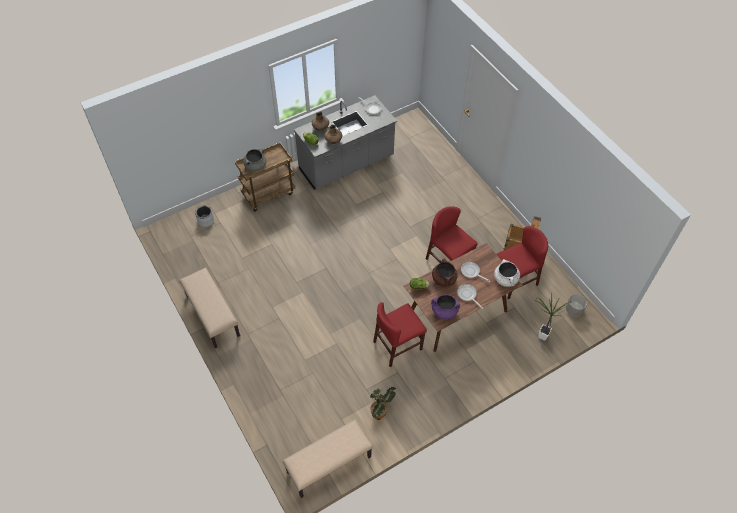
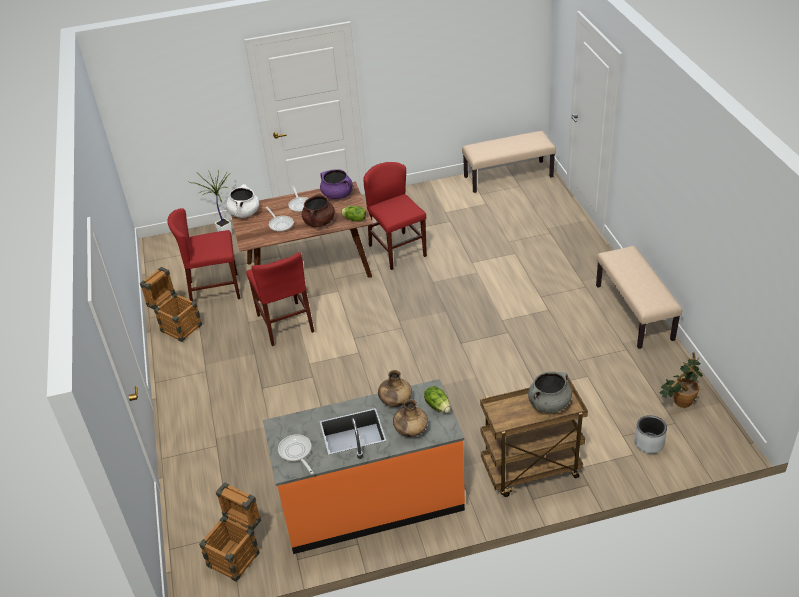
camera: 160 degrees left, 15 degrees down
grey counter [294,95,397,190] -> orange counter [263,379,465,554]
potted plant [370,387,396,420] -> potted plant moved to [660,352,703,408]
red chair [373,302,427,367] -> red chair turned 105 degrees counterclockwise [363,162,427,270]
grey planter [566,294,587,317] -> none
none -> crate [199,482,261,582]

